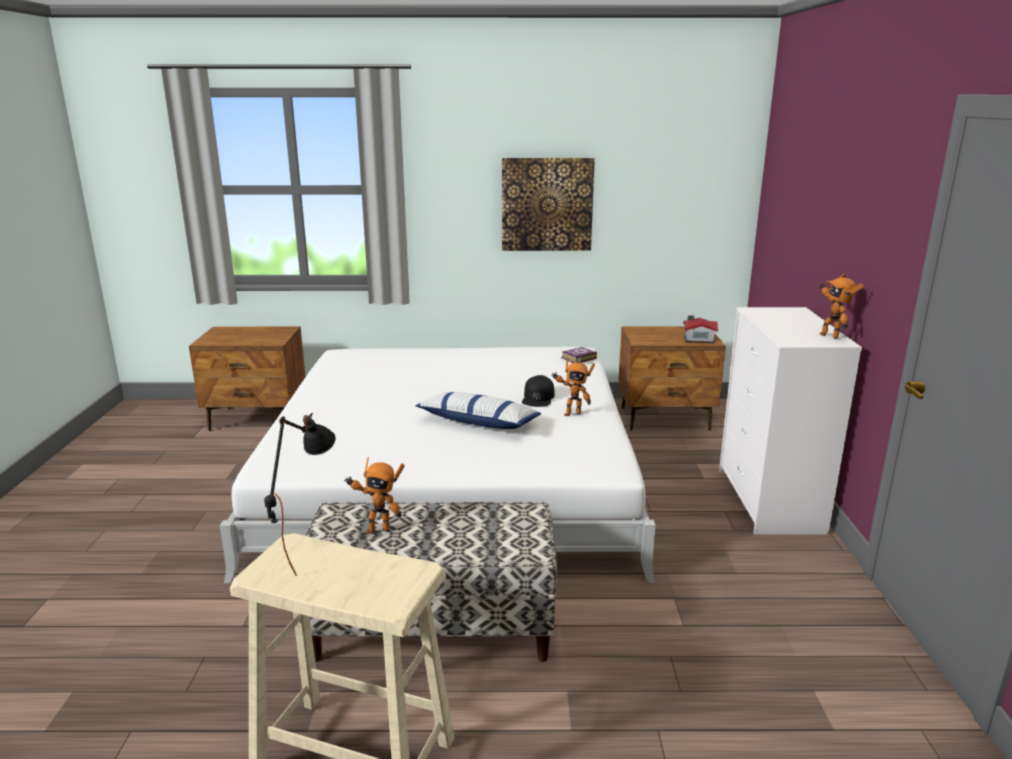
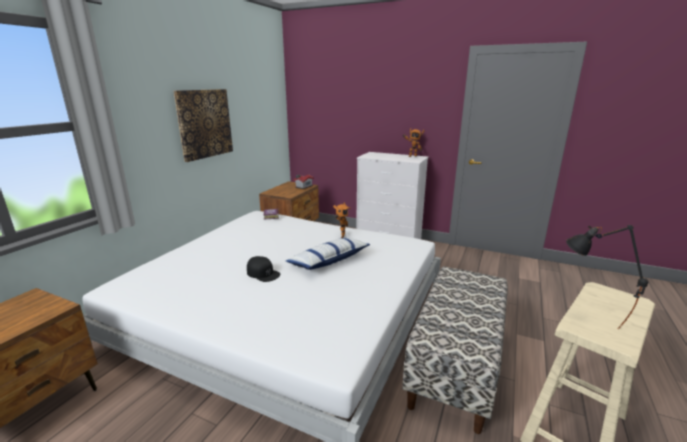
camera: 65 degrees left, 0 degrees up
toy robot [344,457,405,534] -> none
black cap [522,375,555,407] -> black cap moved to [247,256,281,282]

